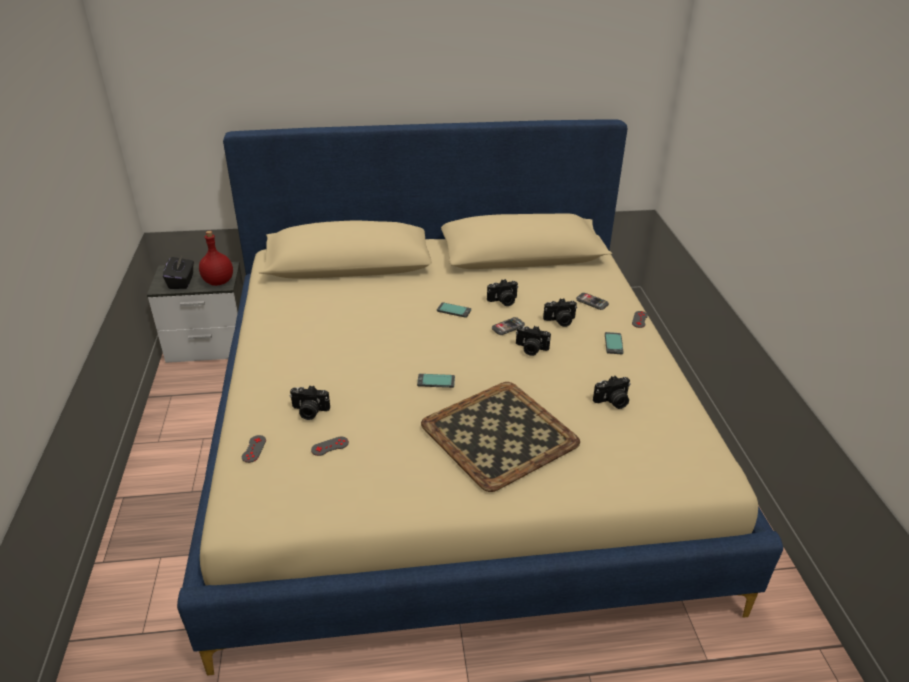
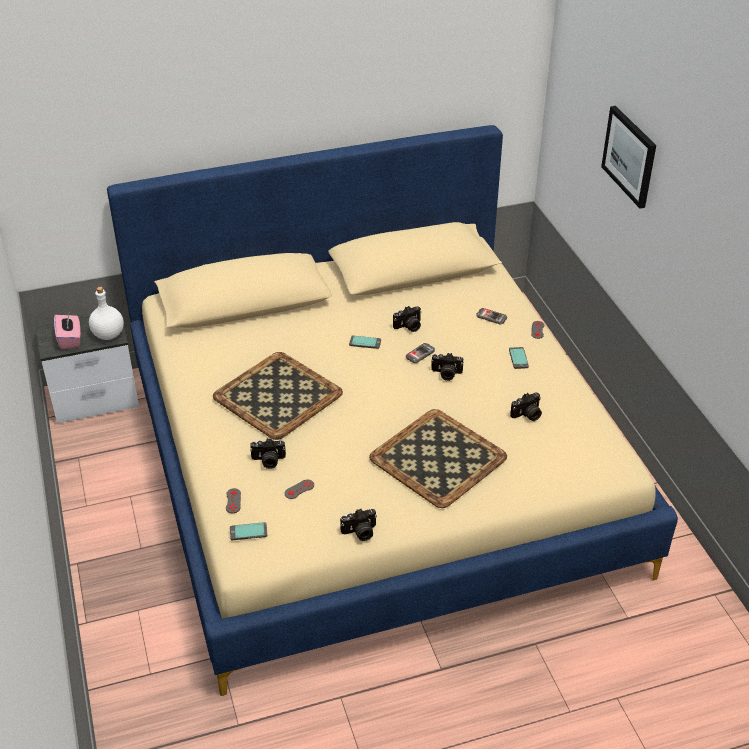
camera: 10 degrees left, 5 degrees up
black tissue box [163,255,194,289] -> pink tissue box [54,315,81,350]
red bottle [199,231,233,286] -> white bottle [89,287,124,340]
phone [417,374,455,388] -> phone moved to [230,522,268,540]
camera [543,298,577,327] -> camera moved to [340,509,377,541]
none -> tray [213,352,343,440]
none -> picture [601,106,656,209]

